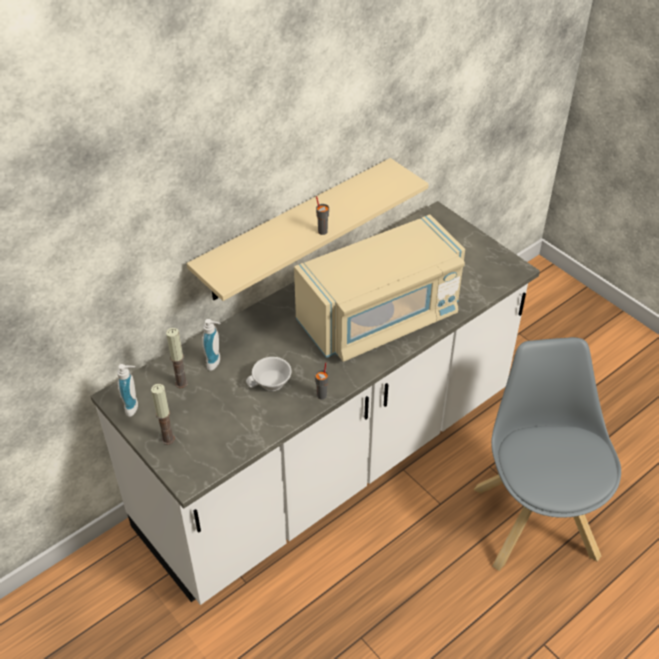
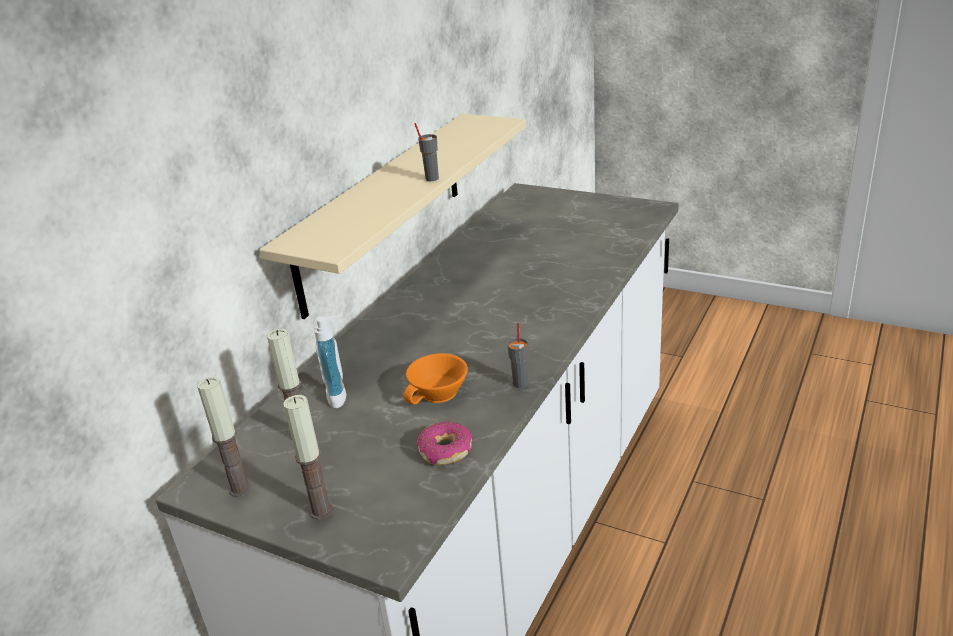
camera: 20 degrees left, 15 degrees down
soap dispenser [117,364,138,417] -> candle [197,376,252,497]
white cup [246,357,292,391] -> orange cup [403,353,468,405]
beige microwave [294,214,465,362] -> none
grey chair [473,337,621,571] -> none
none -> donut [417,421,473,466]

